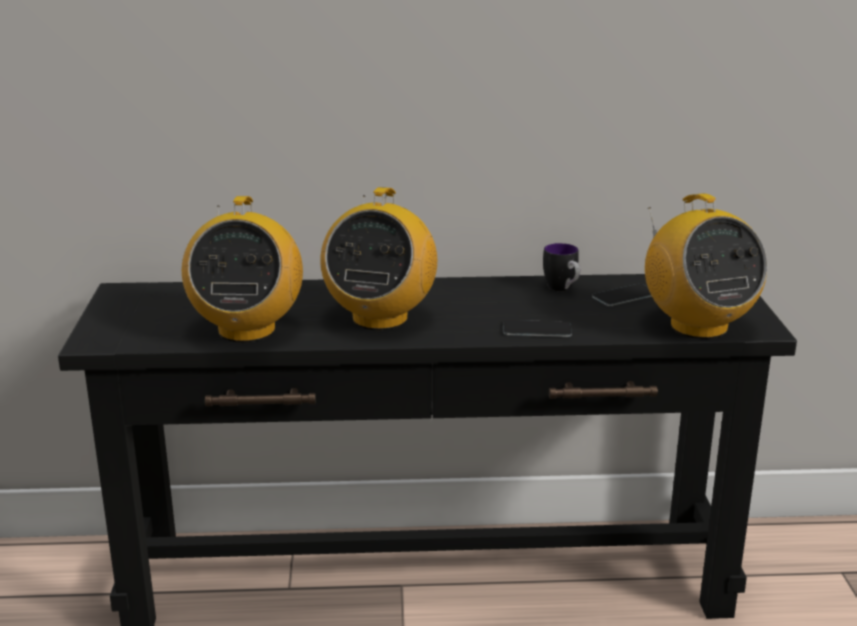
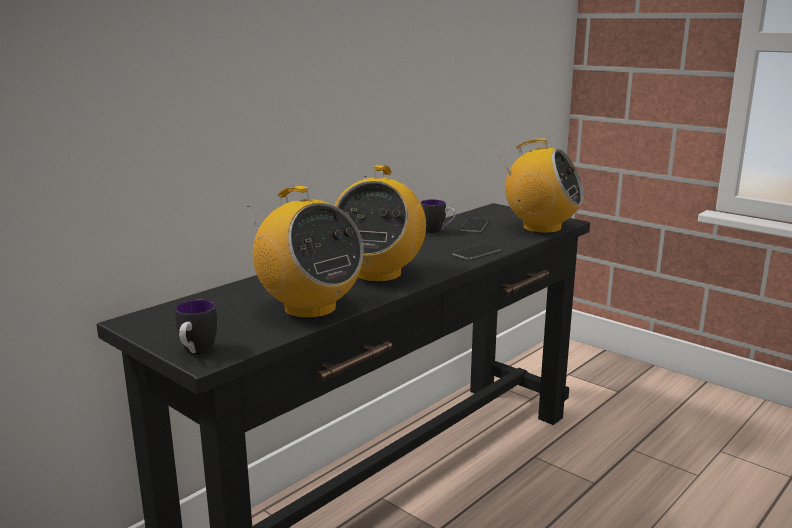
camera: 45 degrees left, 5 degrees down
radio [320,187,437,330] -> radio turned 45 degrees clockwise [334,165,426,283]
none -> mug [175,300,217,355]

